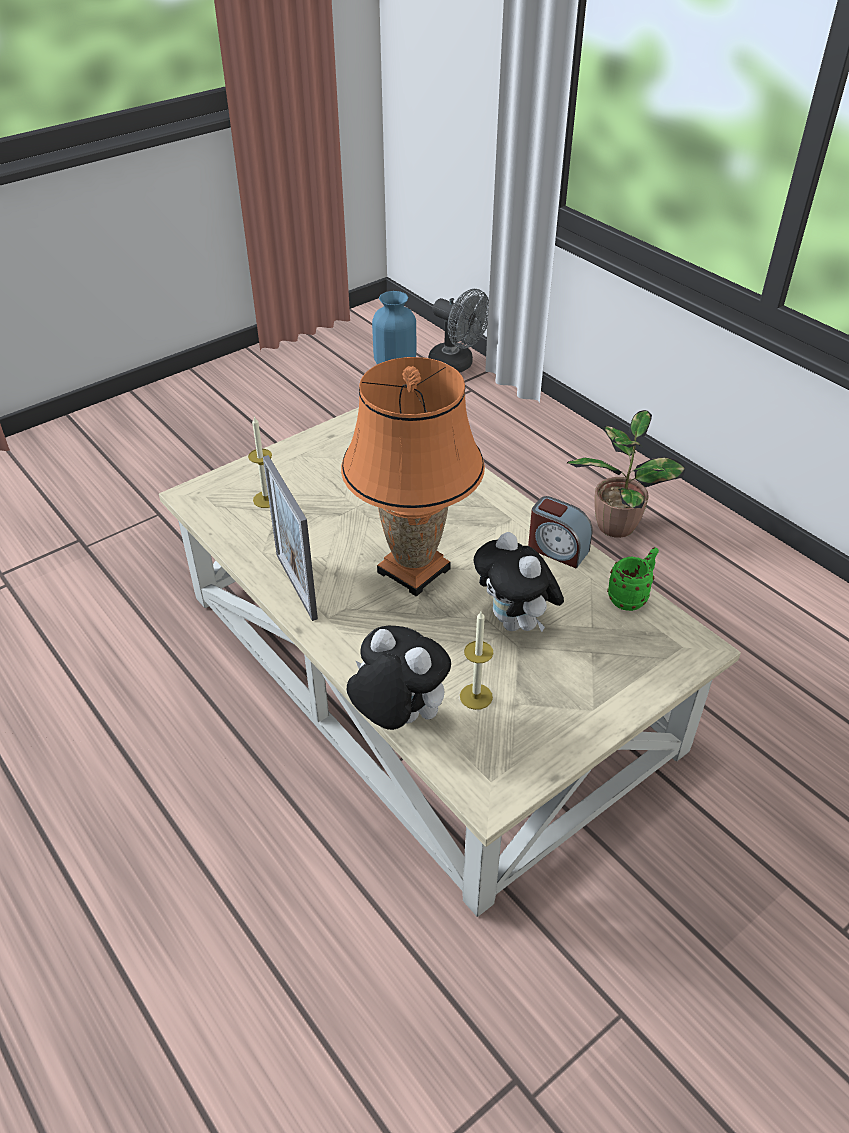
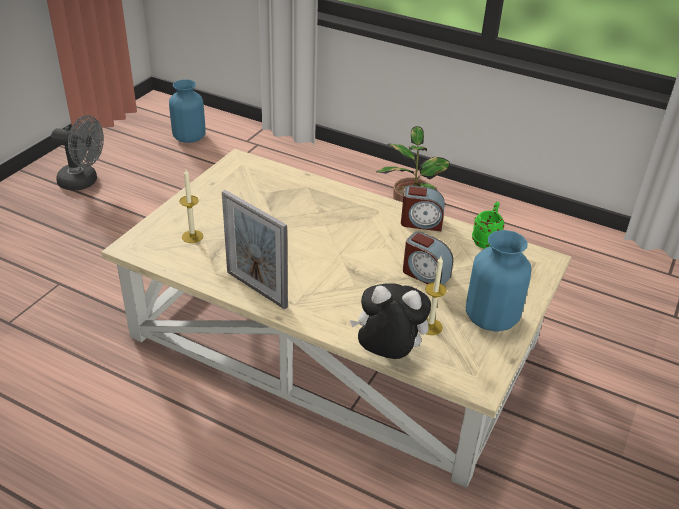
camera: 25 degrees left, 5 degrees down
orange table lamp [341,357,485,596] -> none
grey fan [428,289,489,373] -> grey fan moved to [51,115,104,191]
plush toy [474,532,564,632] -> alarm clock [403,231,453,285]
none -> blue vase [466,230,531,332]

